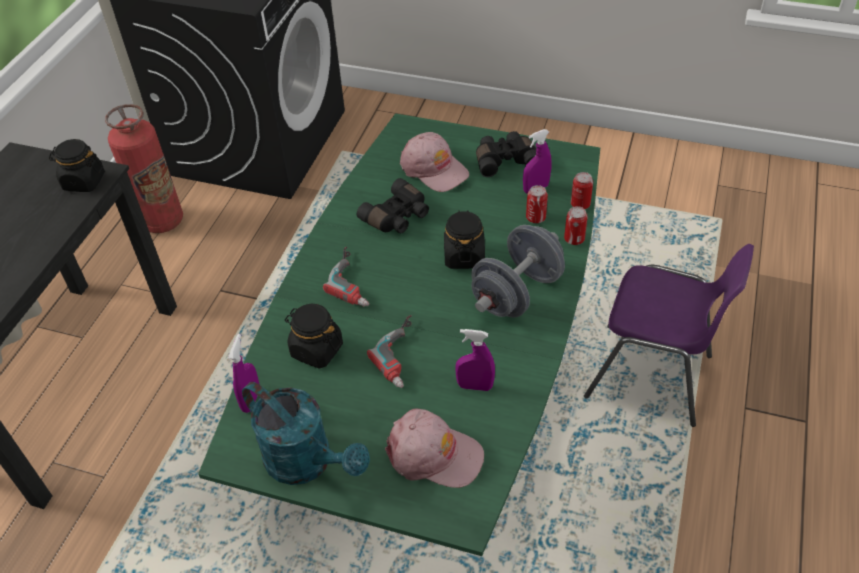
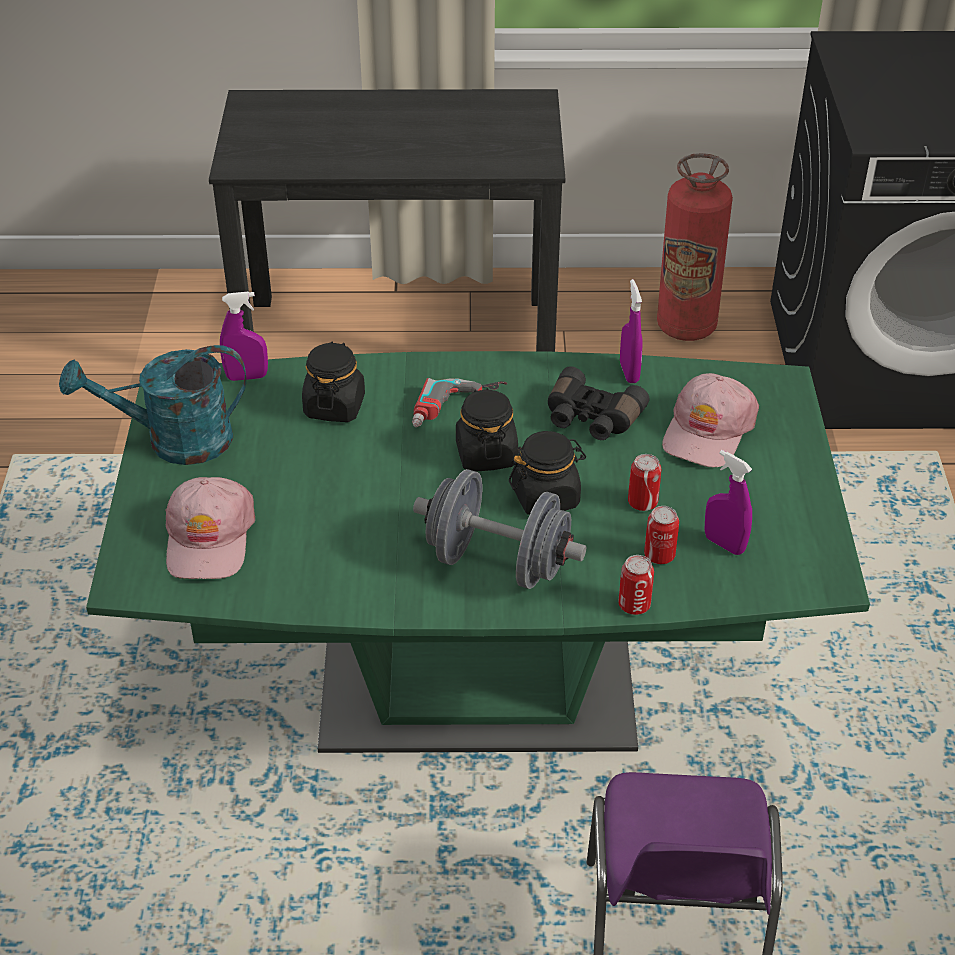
camera: 70 degrees right, 5 degrees down
black jar [49,139,105,192] -> black jar moved to [456,388,518,472]
turquoise watering can [242,382,370,485] -> turquoise watering can turned 60 degrees clockwise [59,345,246,465]
power drill [367,315,412,388] -> none
purple spray bottle [455,329,495,391] -> purple spray bottle moved to [620,279,642,383]
black binoculars [476,131,537,177] -> none
can [571,172,593,209] -> can moved to [628,454,661,511]

